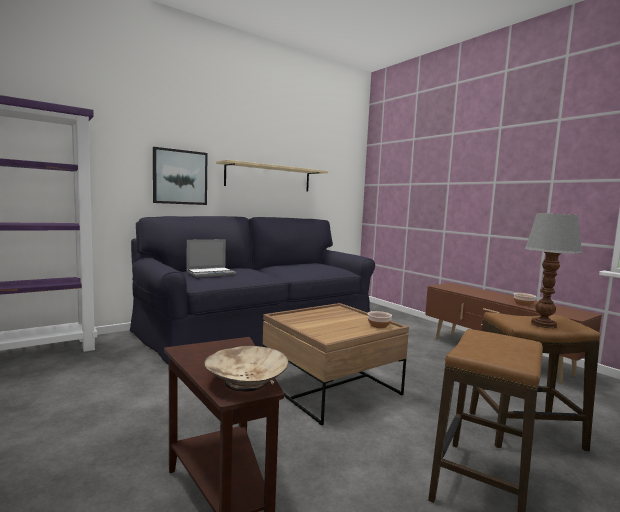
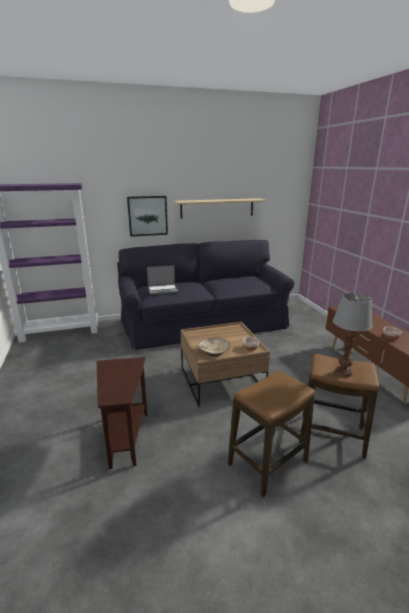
camera: 20 degrees right, 15 degrees up
beige bowl [205,346,288,392] -> beige bowl moved to [198,337,230,356]

